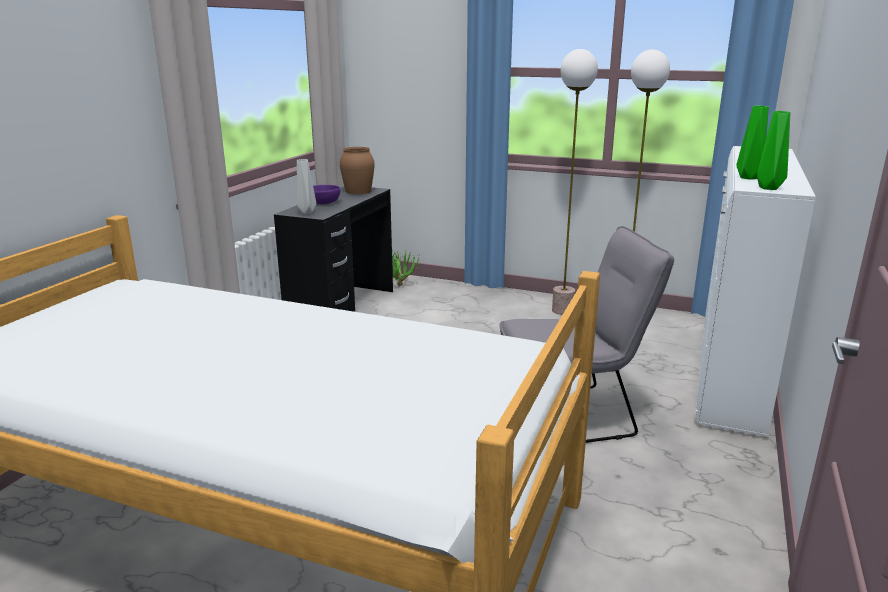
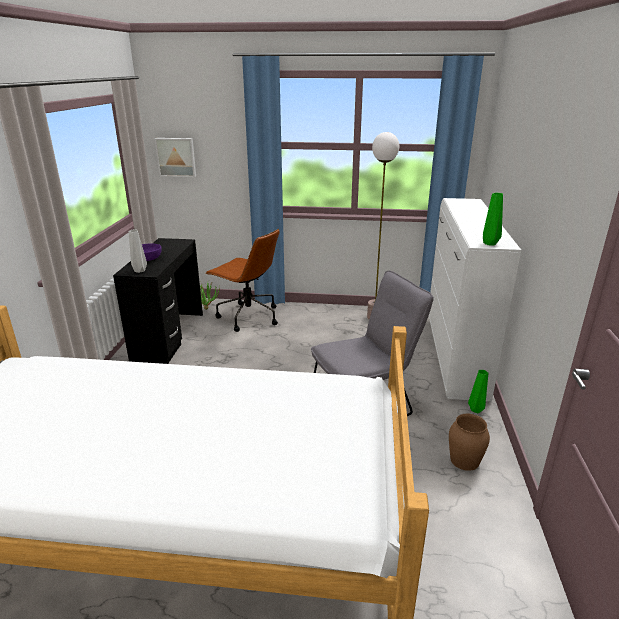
camera: 15 degrees left, 5 degrees up
brown vase [340,147,375,194] -> brown vase moved to [449,414,490,471]
floor lamp [552,49,598,315] -> none
green vase [736,106,769,180] -> green vase moved to [468,370,488,413]
none -> picture [155,138,196,177]
none -> brown office chair [205,229,280,332]

